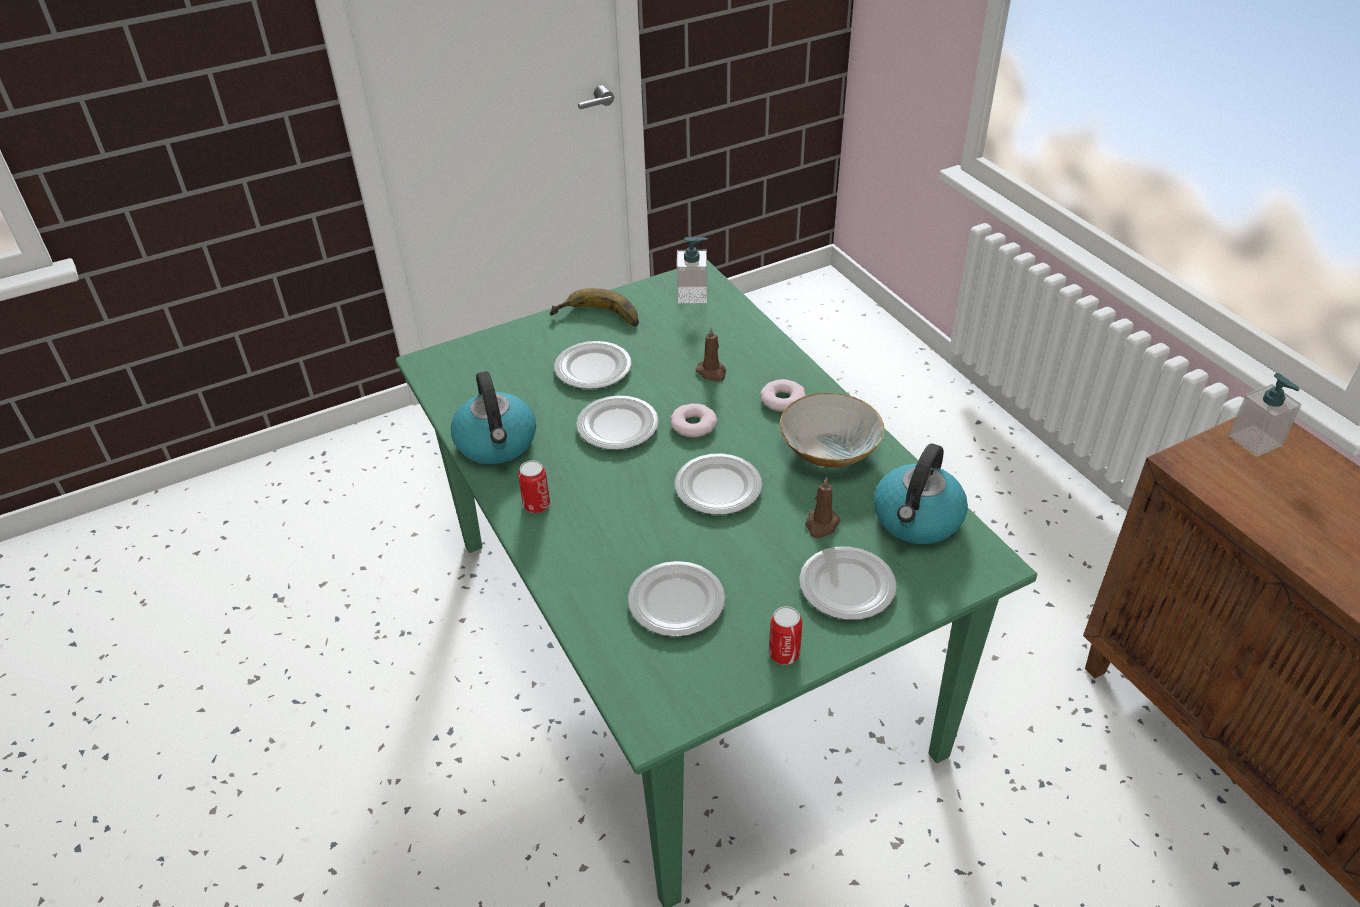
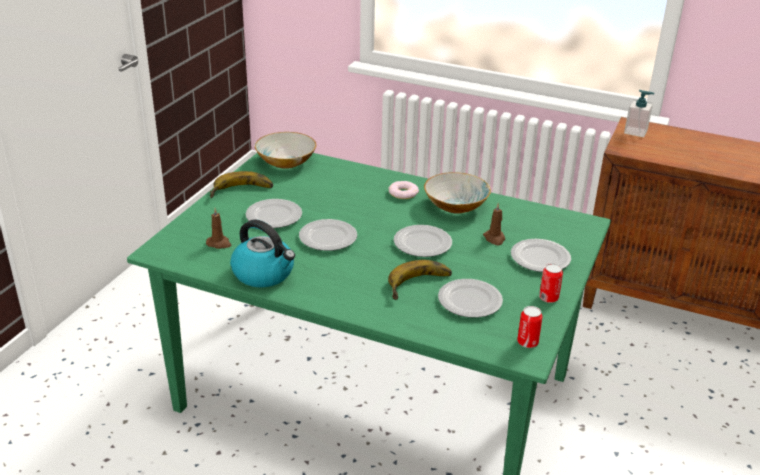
camera: 40 degrees left, 10 degrees down
can [518,460,550,513] -> can moved to [517,306,542,348]
donut [670,404,718,437] -> none
soap dispenser [677,237,707,303] -> bowl [255,132,316,169]
brown candle [696,327,726,382] -> brown candle moved to [206,208,231,249]
kettle [874,444,968,544] -> none
none -> banana [388,260,452,300]

